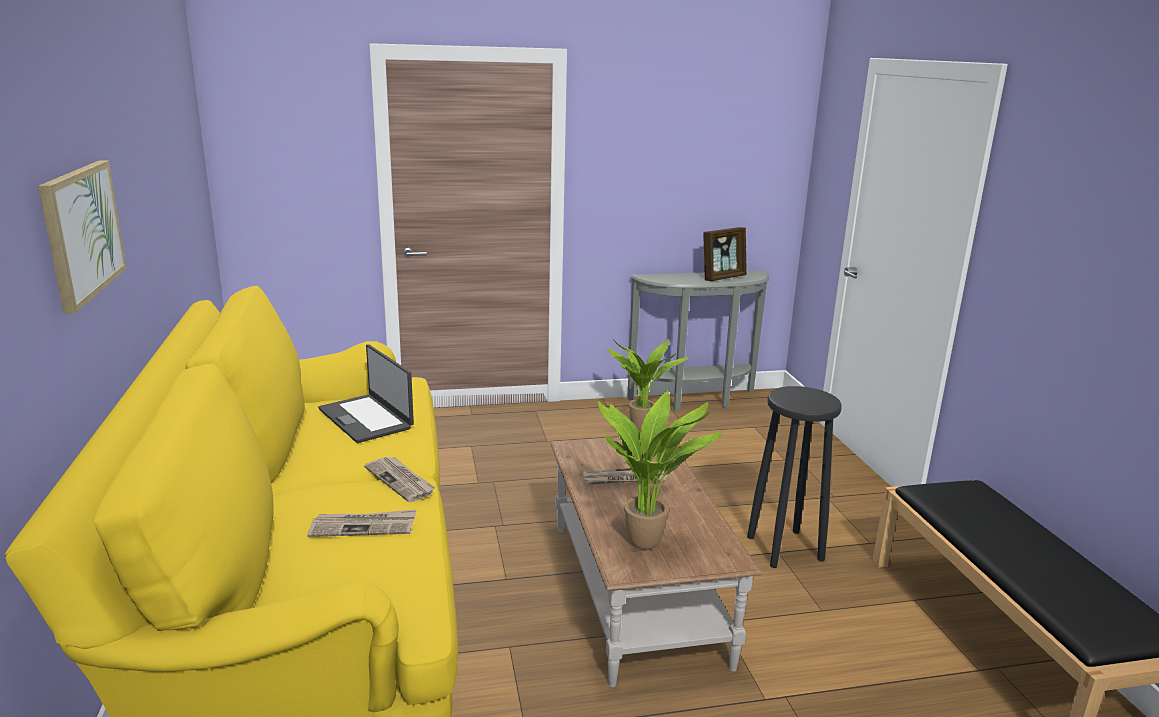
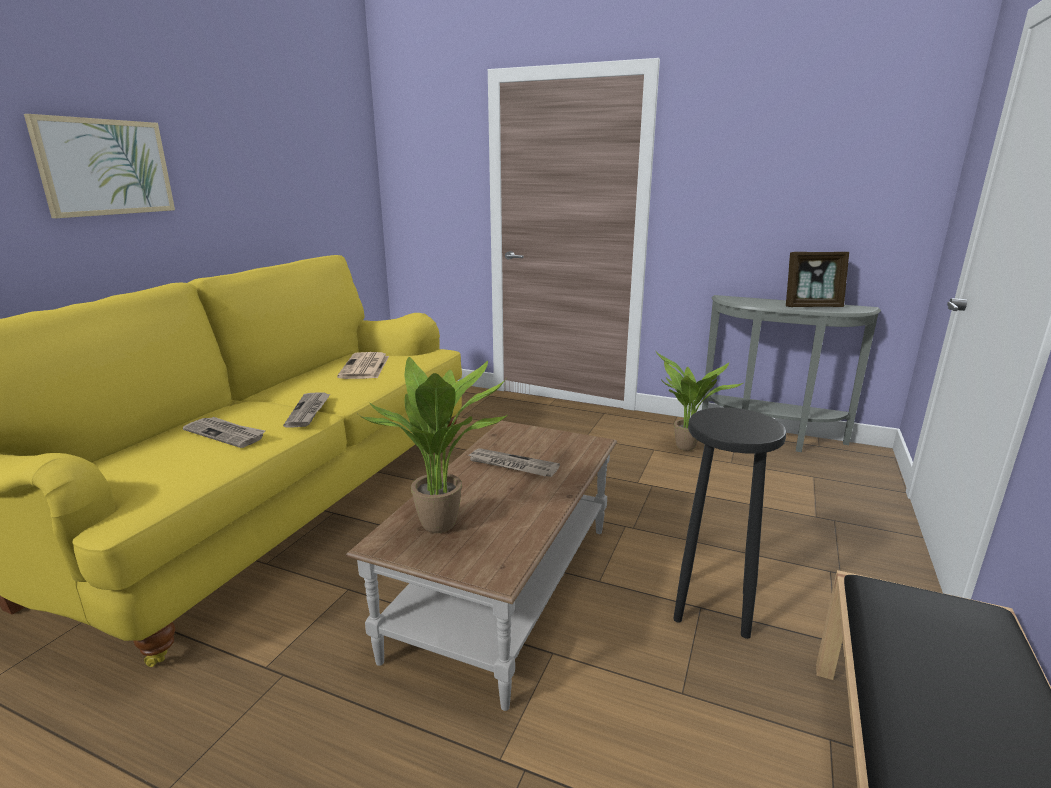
camera: 35 degrees right, 0 degrees up
laptop [318,344,414,443] -> newspaper [337,352,389,379]

